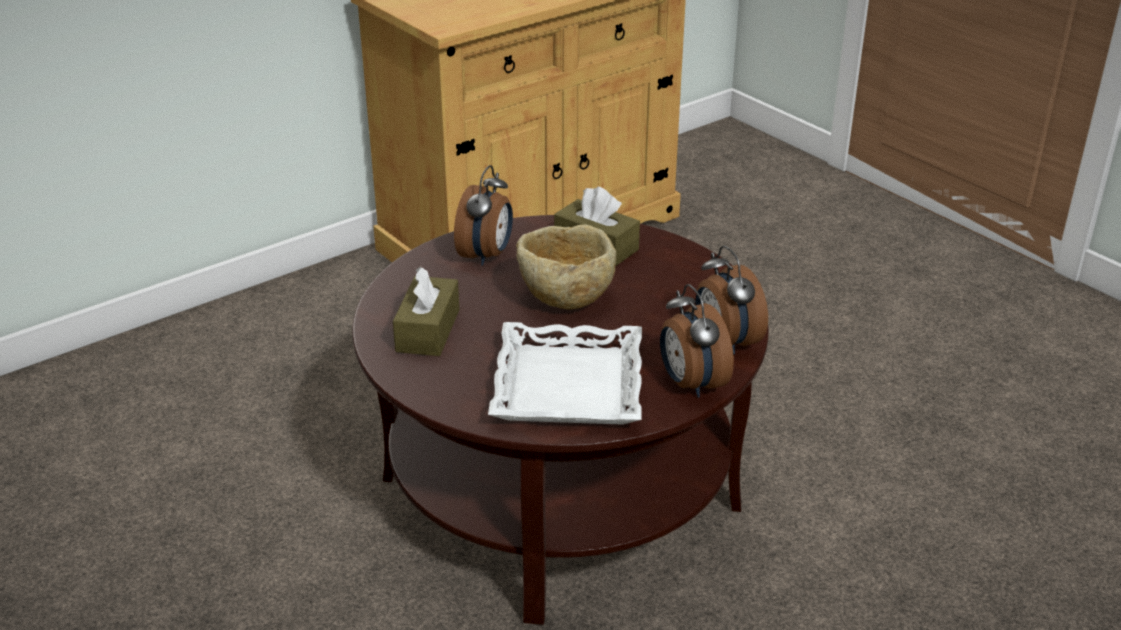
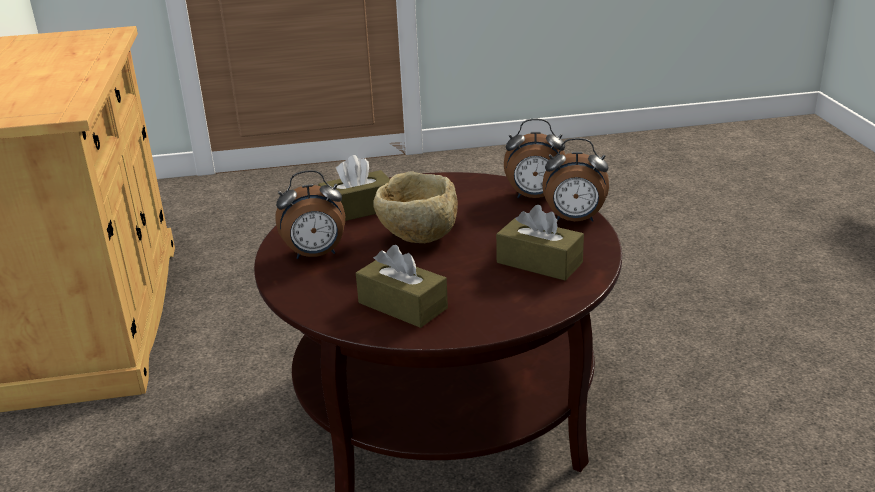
camera: 60 degrees left, 5 degrees down
alarm clock [454,165,513,265] -> alarm clock turned 120 degrees clockwise [276,170,345,259]
white tray [488,322,642,425] -> brown tissue box [496,205,584,281]

